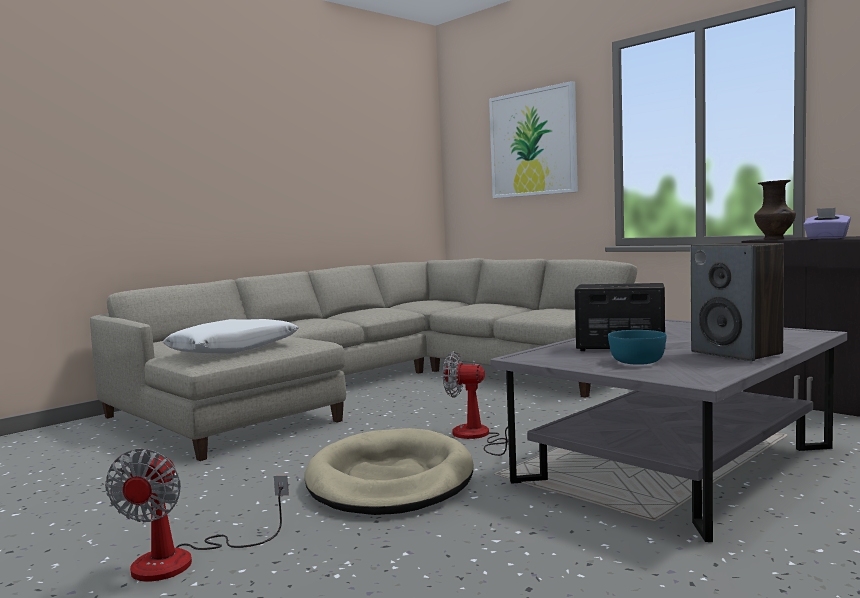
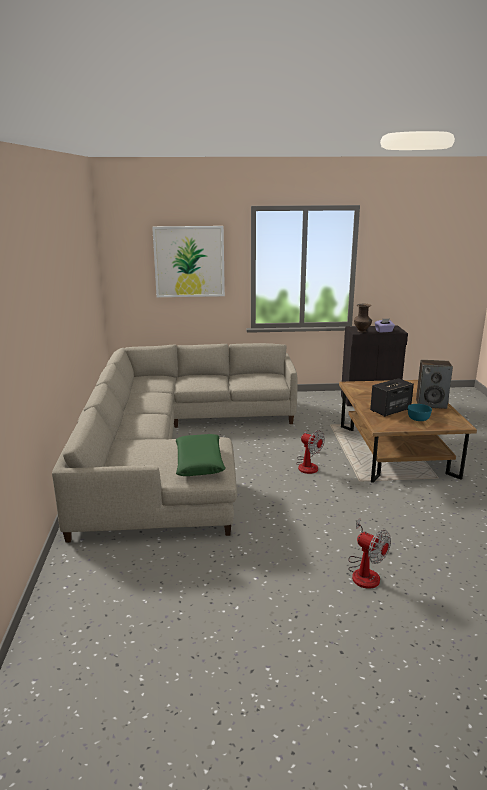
camera: 50 degrees left, 15 degrees up
white pillow [163,319,299,354] -> green pillow [175,434,226,476]
beige dog bed [305,428,474,515] -> none
fan [443,351,508,456] -> fan turned 105 degrees counterclockwise [296,430,325,474]
grey coffee table [490,319,847,542] -> brown coffee table [339,380,477,483]

